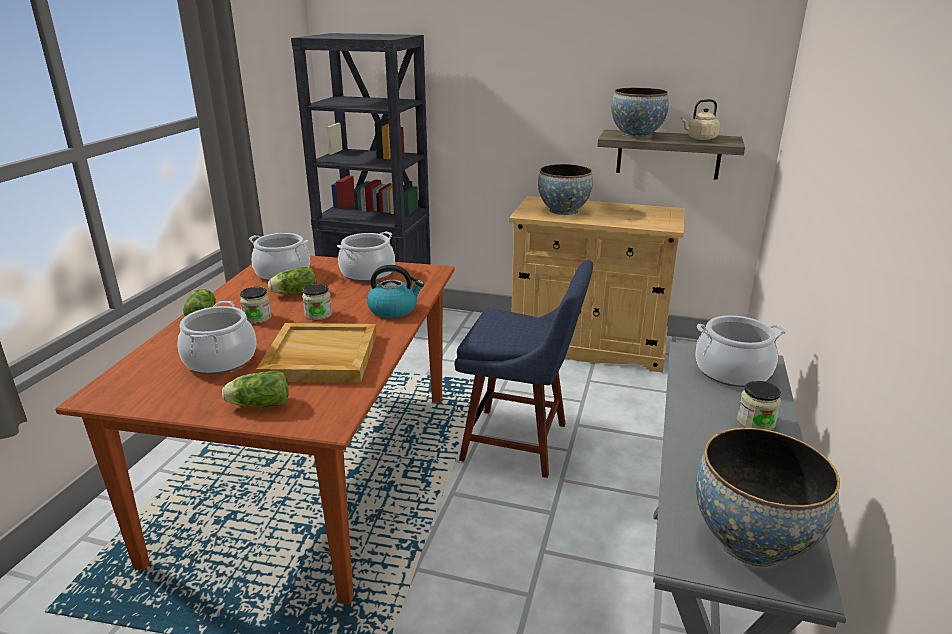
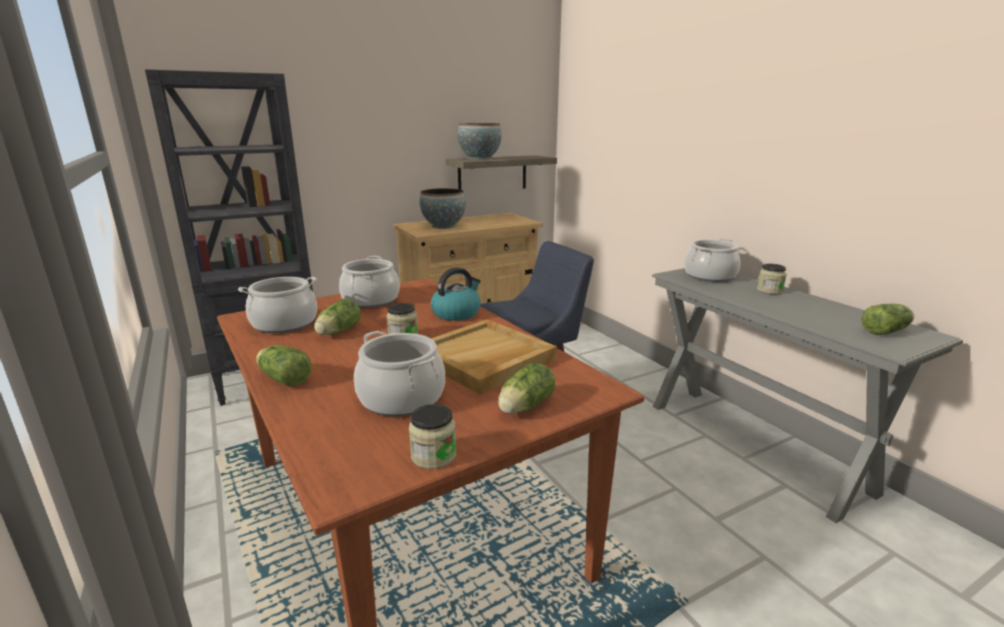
camera: 45 degrees left, 5 degrees down
jar [240,287,271,324] -> jar moved to [409,404,456,469]
beige kettle [681,99,720,140] -> none
bowl [696,428,840,567] -> lettuce [861,304,914,335]

